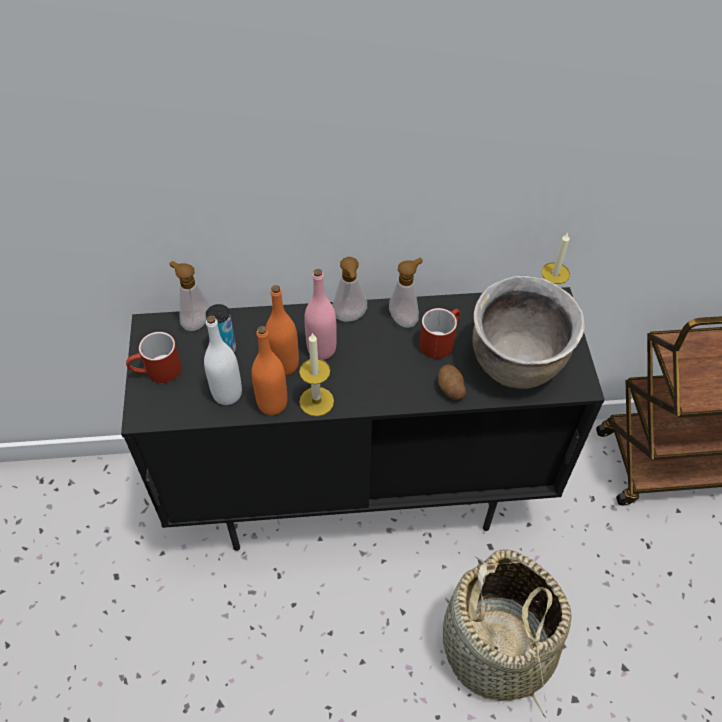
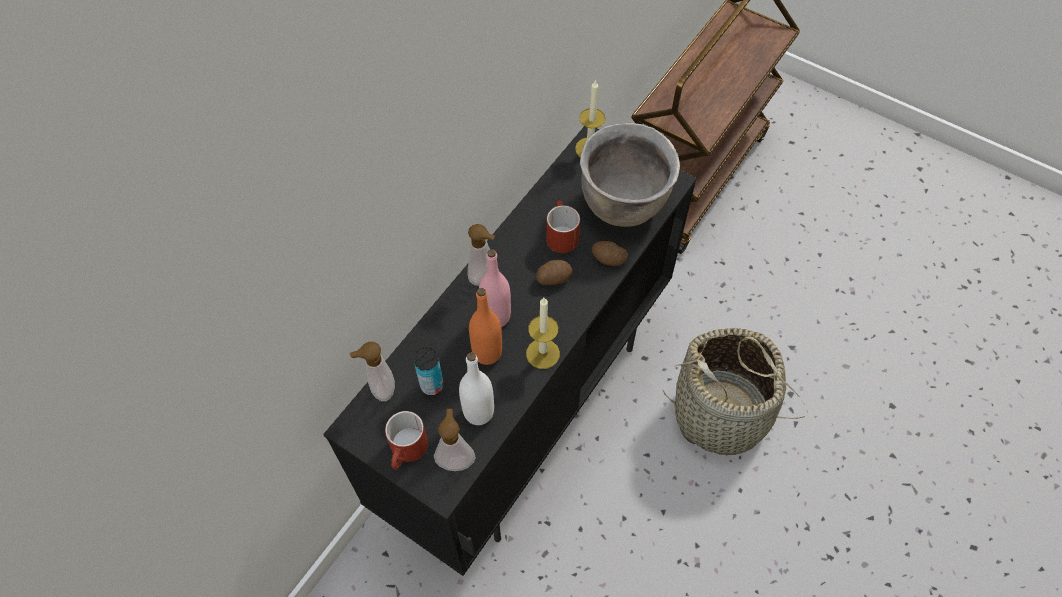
camera: 50 degrees left, 5 degrees up
orange bottle [251,326,287,415] -> none
soap dispenser [389,258,423,328] -> soap dispenser moved to [434,409,476,471]
none -> potato [536,260,573,285]

